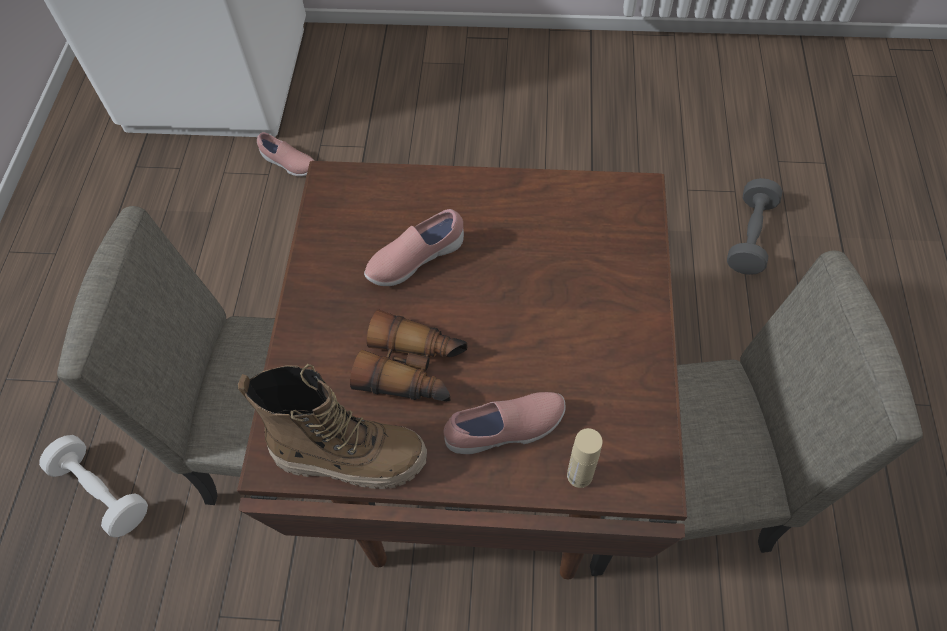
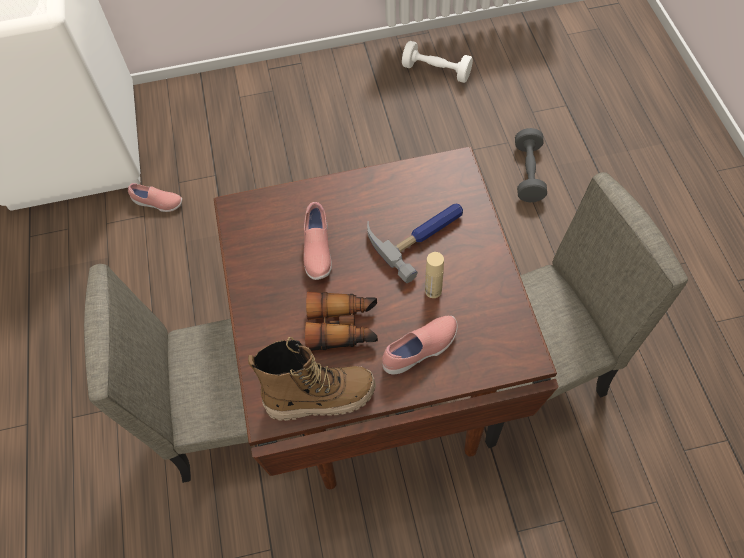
camera: 15 degrees left, 0 degrees up
white dumbbell [39,435,148,538] -> white dumbbell moved to [402,41,473,83]
pink shoe [364,209,464,286] -> pink shoe turned 45 degrees counterclockwise [303,202,332,280]
beige bottle [567,428,603,488] -> beige bottle moved to [425,252,444,298]
none -> hammer [367,204,463,283]

